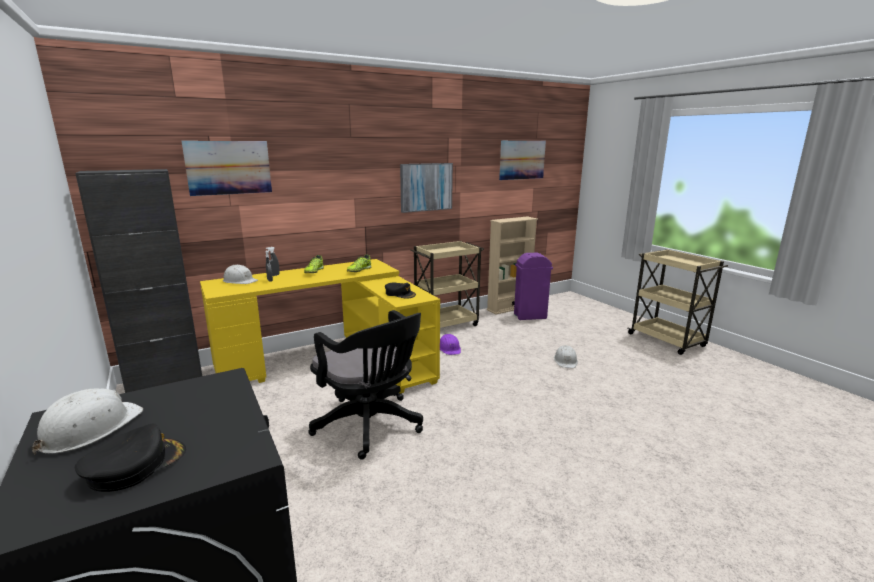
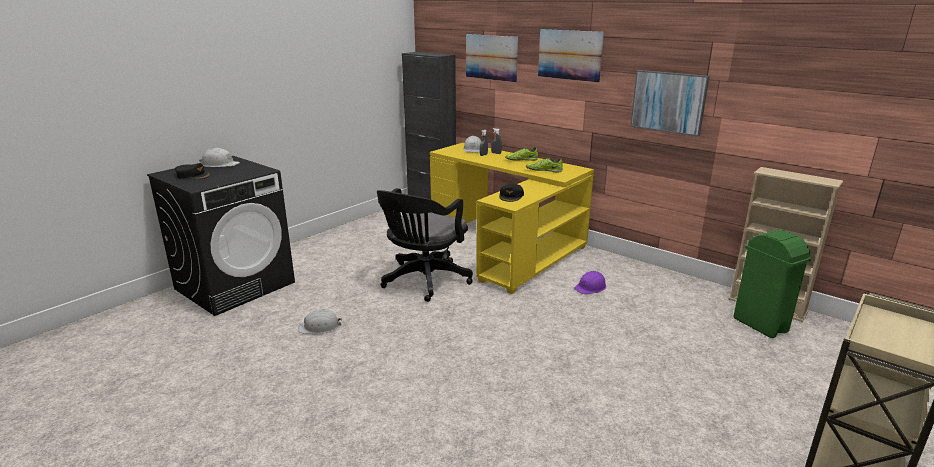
camera: 70 degrees right, 5 degrees up
beige cart [410,241,484,328] -> none
picture [499,141,546,180] -> picture moved to [538,29,604,83]
purple trash can [514,253,553,320] -> green trash can [733,230,811,338]
white hard hat [554,345,578,368] -> white hard hat moved to [298,309,342,334]

